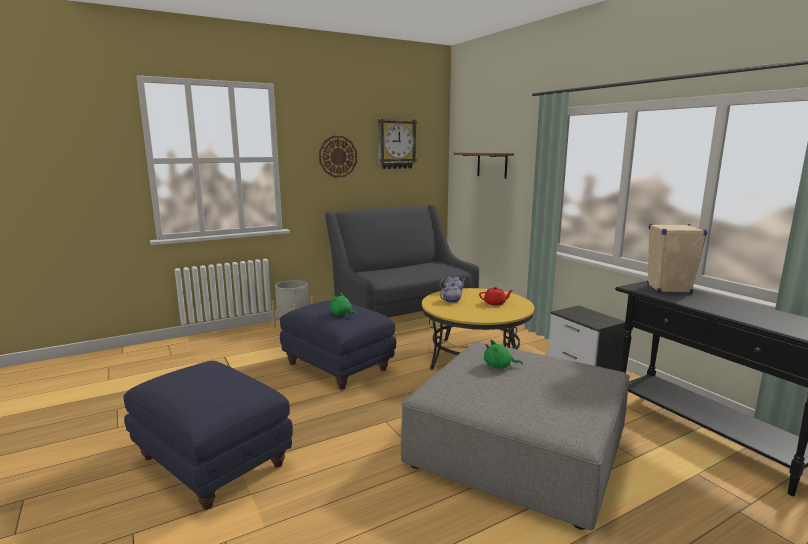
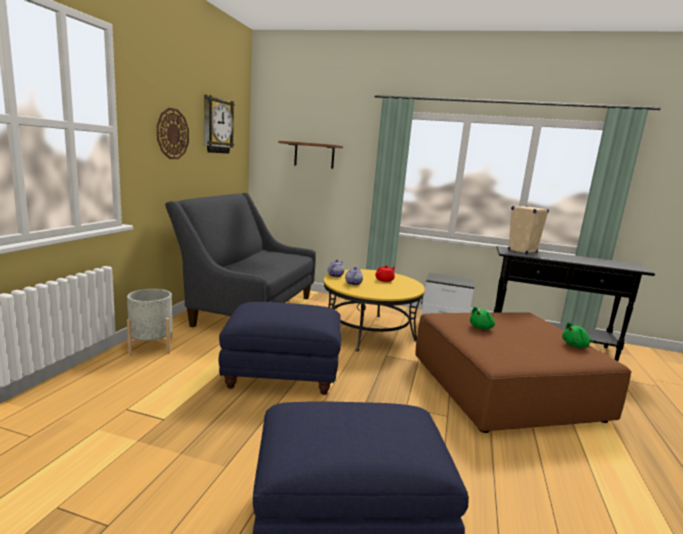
camera: 45 degrees left, 0 degrees up
green plush toy [330,293,358,316] -> green plush toy moved to [562,322,593,348]
grey ottoman [401,342,630,531] -> brown ottoman [415,313,632,433]

